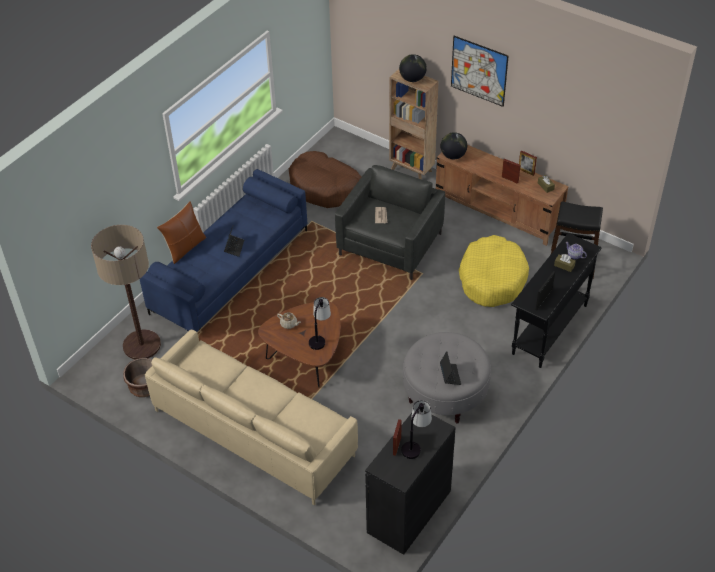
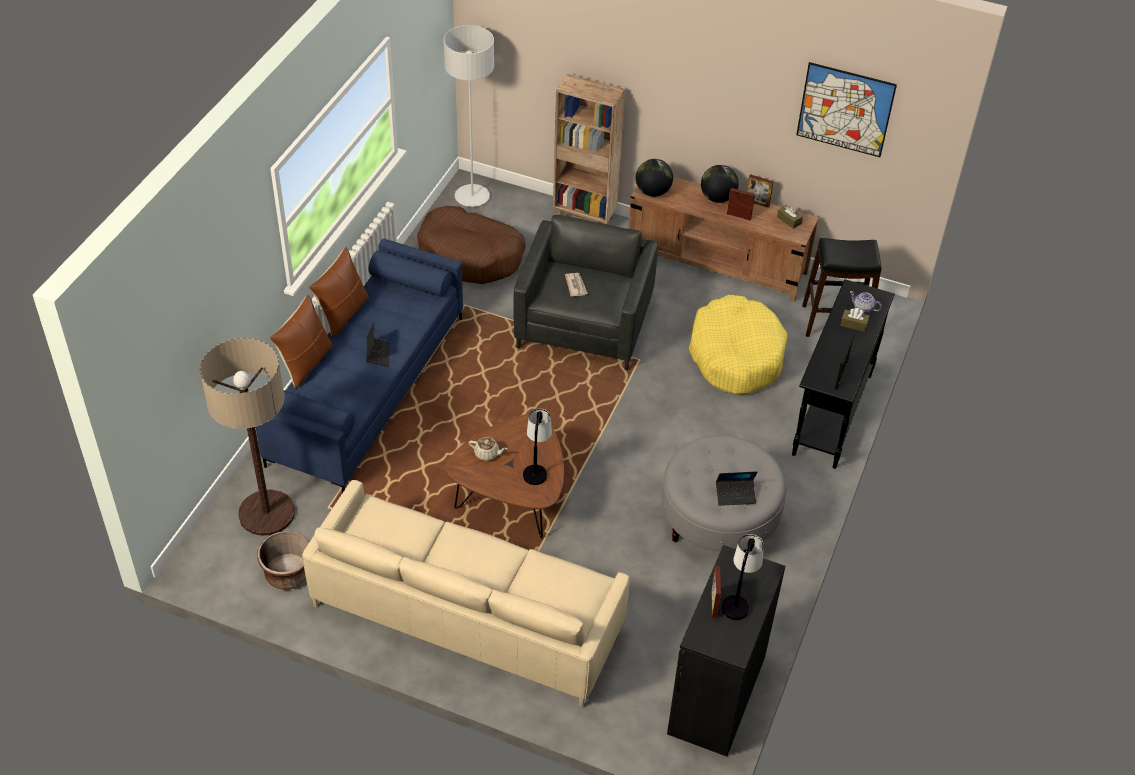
camera: 15 degrees left, 0 degrees up
globe [399,54,427,82] -> globe moved to [701,165,739,203]
laptop [440,351,461,385] -> laptop turned 105 degrees clockwise [716,471,757,506]
picture [451,36,509,107] -> picture moved to [796,62,897,157]
none -> brown pillow [309,247,369,338]
none -> grey floor lamp [444,25,494,207]

